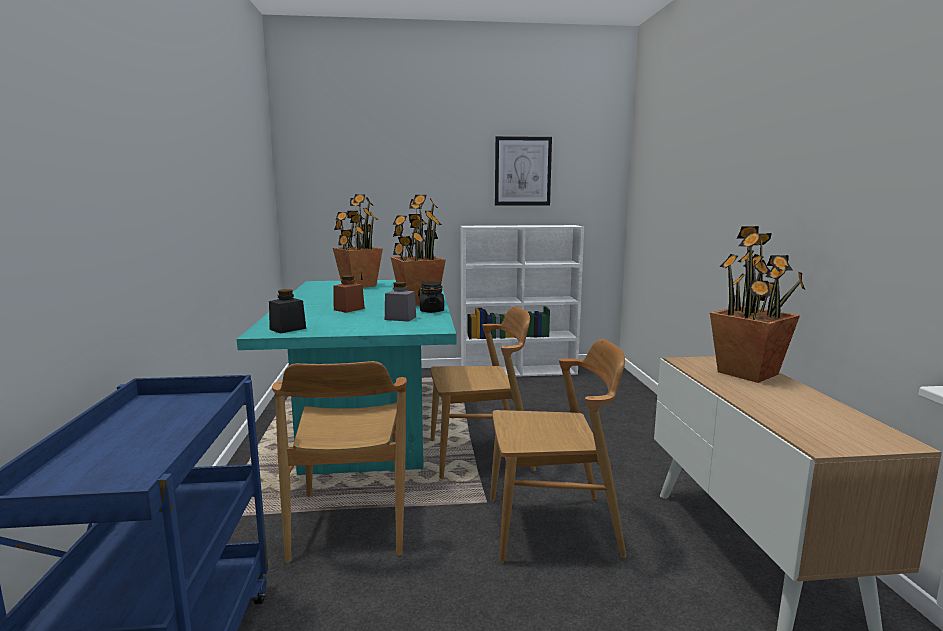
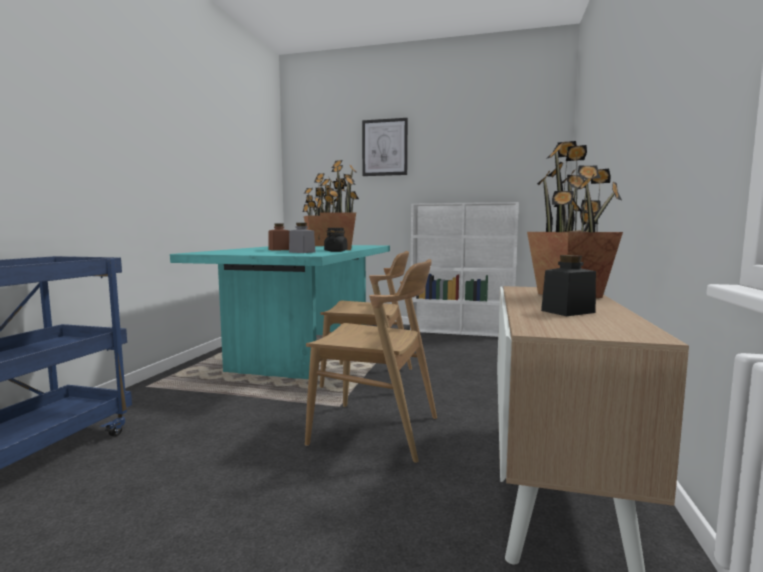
camera: 20 degrees right, 5 degrees down
black jar [269,289,306,334] -> black jar moved to [541,255,596,316]
brown chair [272,361,407,563] -> none
picture [495,136,552,206] -> picture moved to [362,118,408,176]

